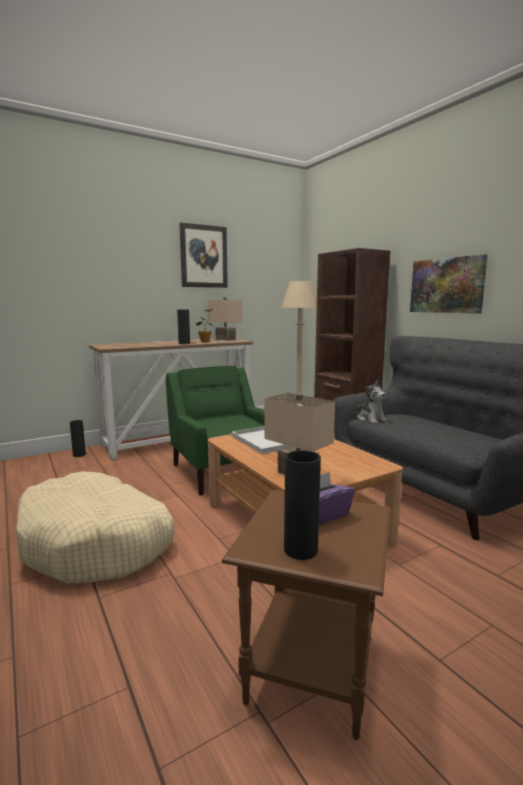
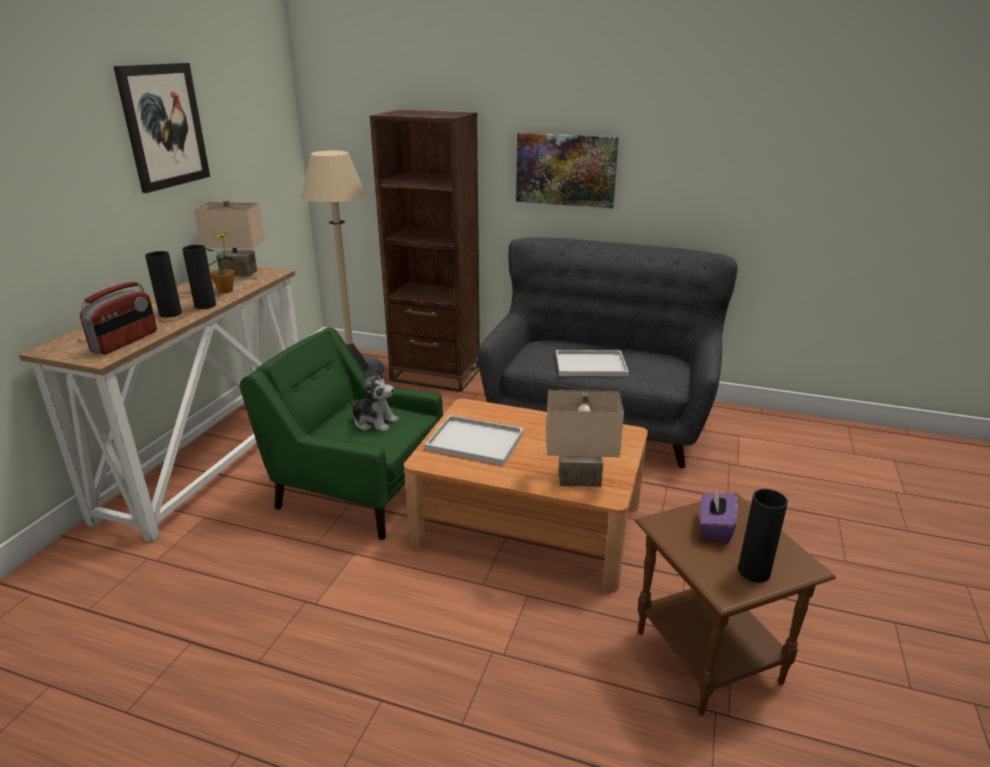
camera: 40 degrees left, 15 degrees up
beige dog bed [15,471,174,583] -> none
black vase [70,420,86,457] -> black vase moved to [145,251,182,318]
plush toy [357,380,388,424] -> plush toy moved to [346,369,399,432]
none -> radio [80,281,157,354]
none -> white tray [556,350,629,377]

